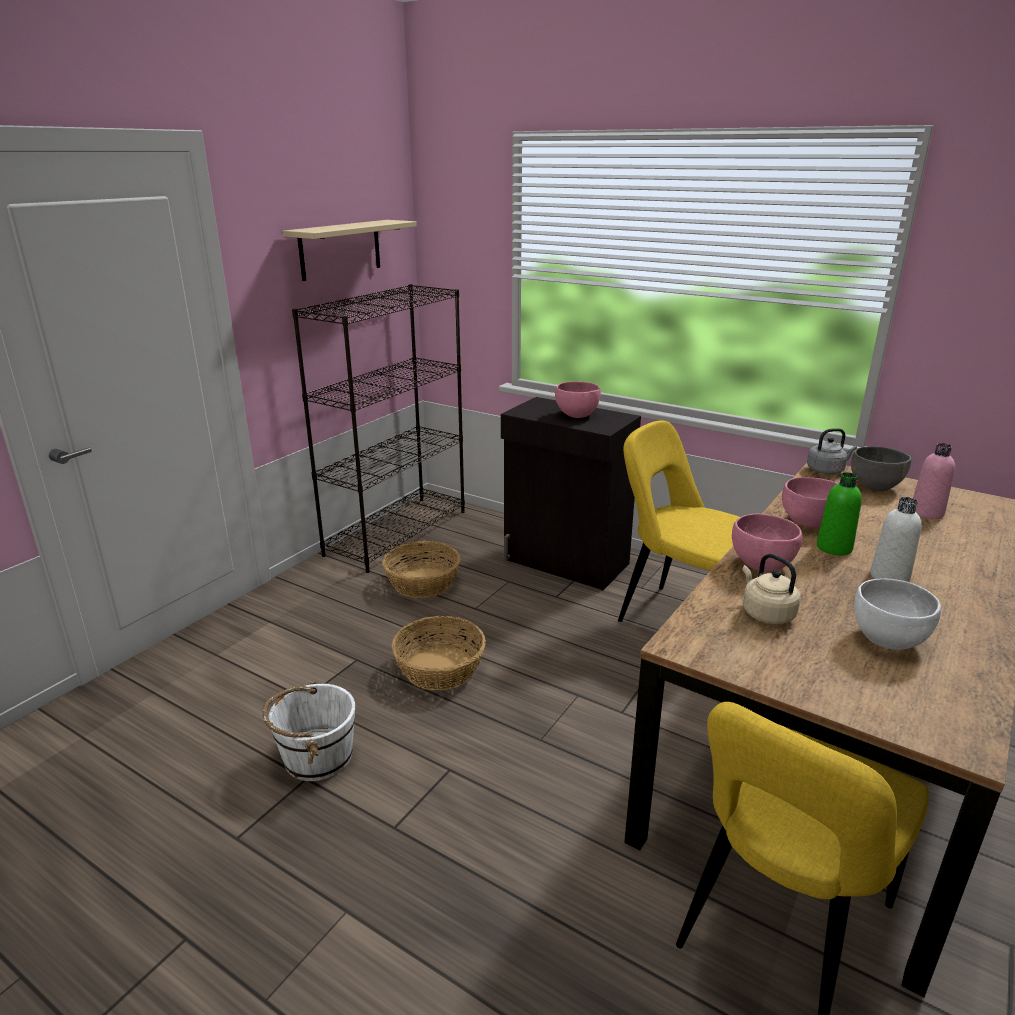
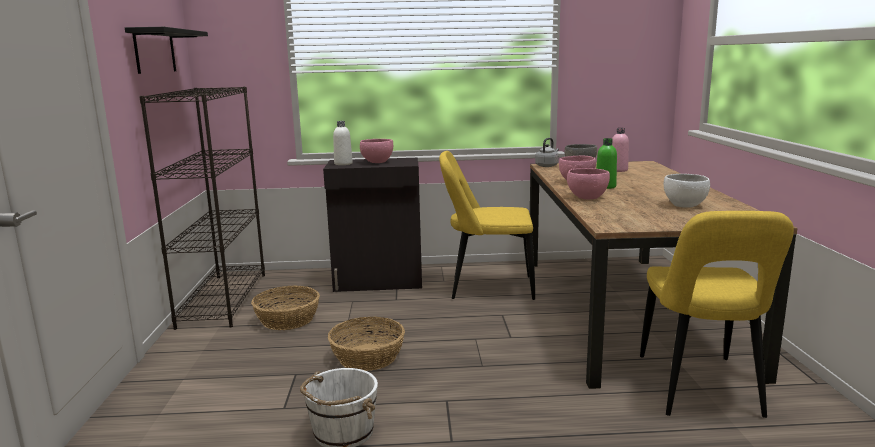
camera: 35 degrees left, 10 degrees down
beige shelf [283,220,417,281] -> black shelf [125,27,208,74]
beige kettle [742,554,801,624] -> none
white bottle [870,497,922,582] -> white bottle moved to [333,121,353,165]

